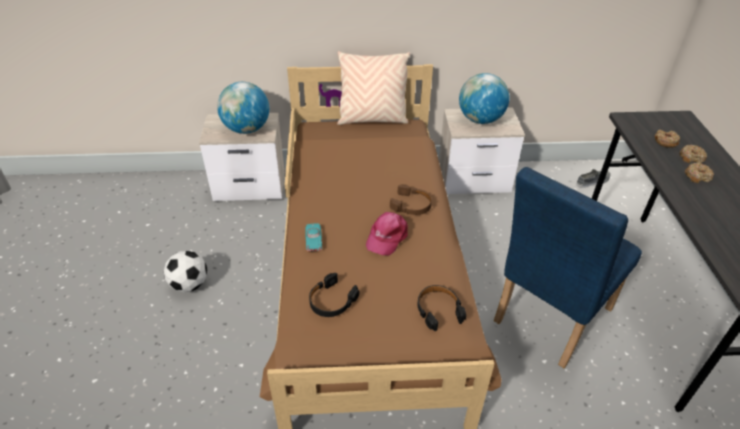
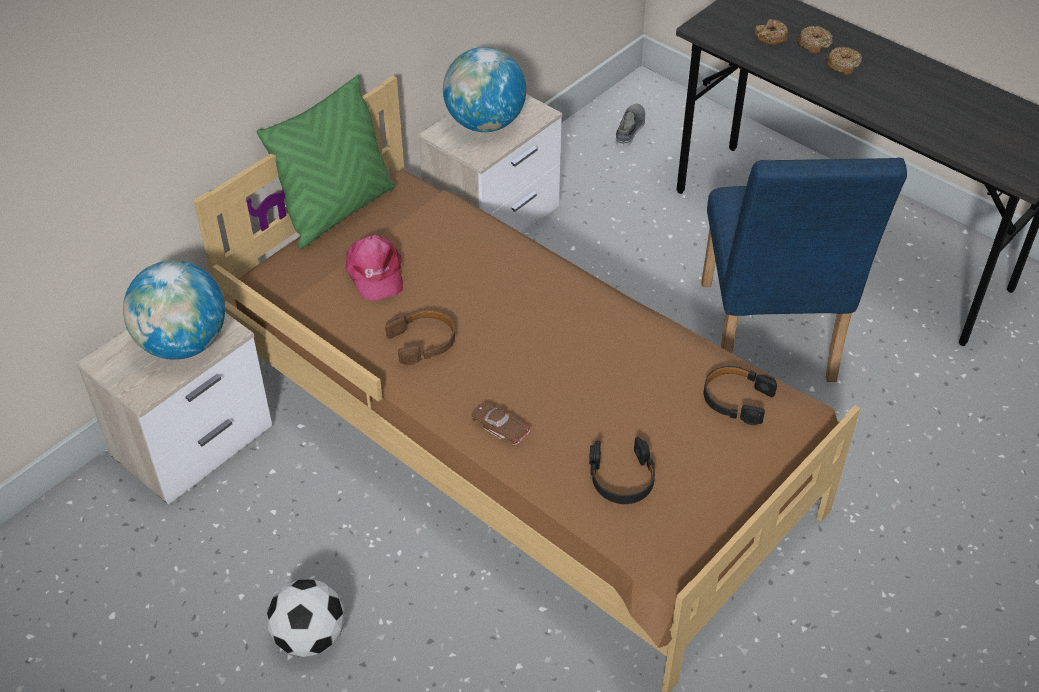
camera: 45 degrees left, 5 degrees up
turquoise toy car [305,224,322,252] -> brown toy car [471,401,530,445]
beige pillow [337,51,410,125] -> green pillow [257,75,396,249]
pink cap [366,212,408,255] -> pink cap moved to [346,235,403,301]
brown headphones [390,184,432,215] -> brown headphones moved to [385,310,455,365]

